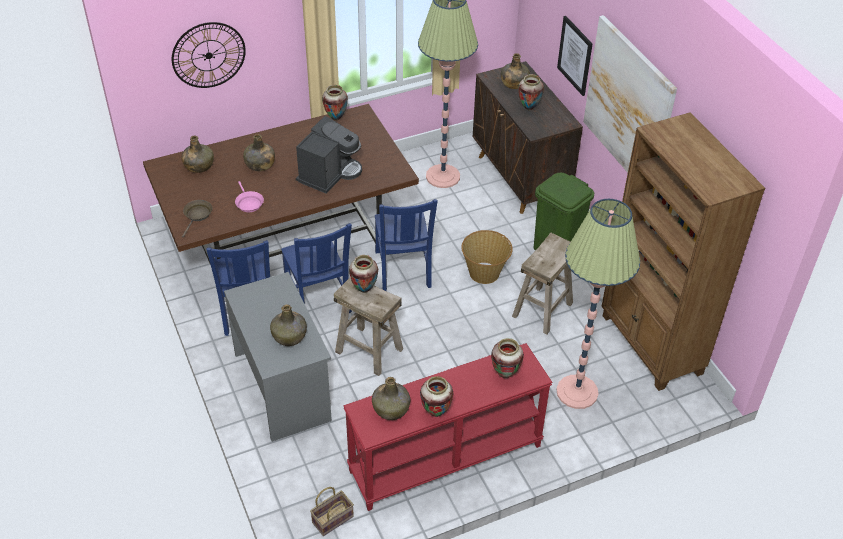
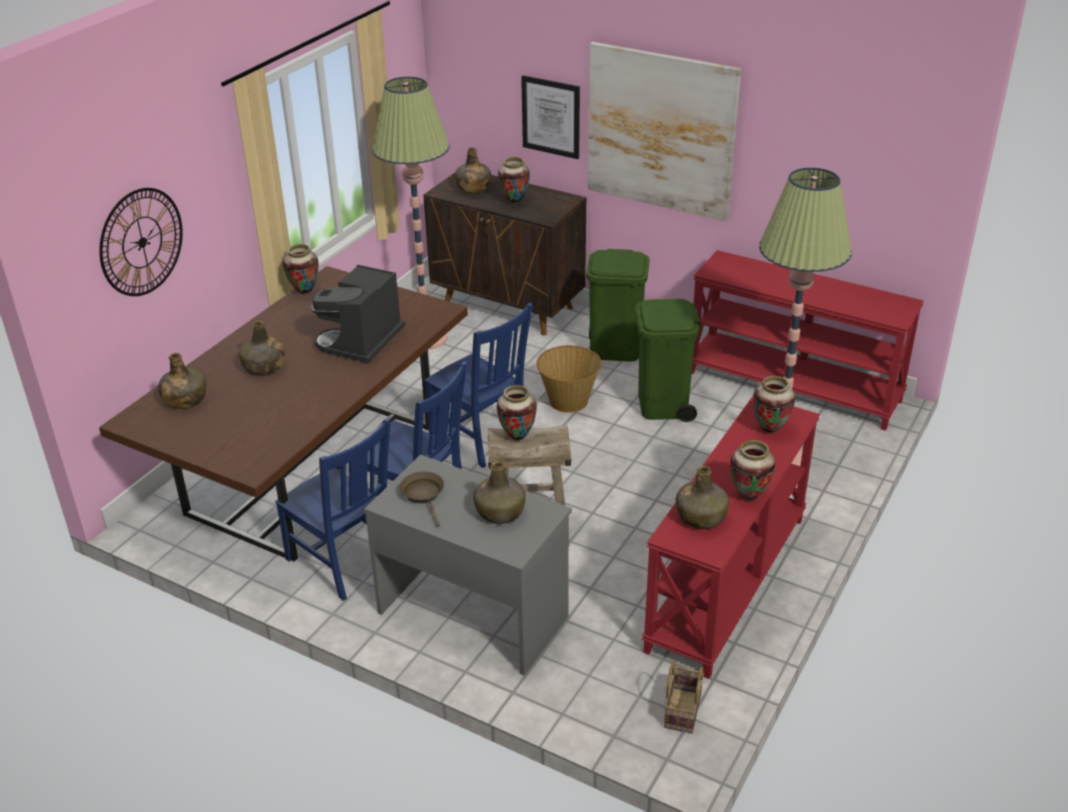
camera: 35 degrees left, 10 degrees down
brown frying pan [182,200,212,238] -> brown frying pan moved to [399,471,444,527]
pink frying pan [235,181,264,212] -> none
coffee machine [296,116,362,193] -> coffee machine turned 150 degrees counterclockwise [311,265,405,364]
beige stool [512,233,573,335] -> green trash can [635,299,701,422]
brown bookcase [601,112,765,391] -> red console table [692,250,924,431]

